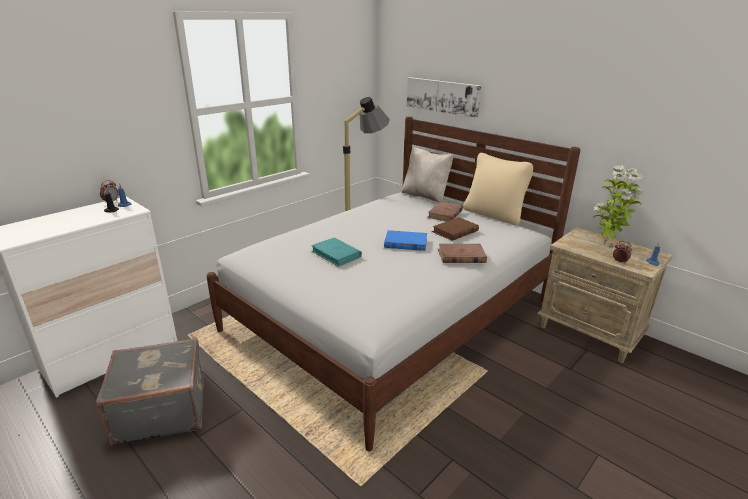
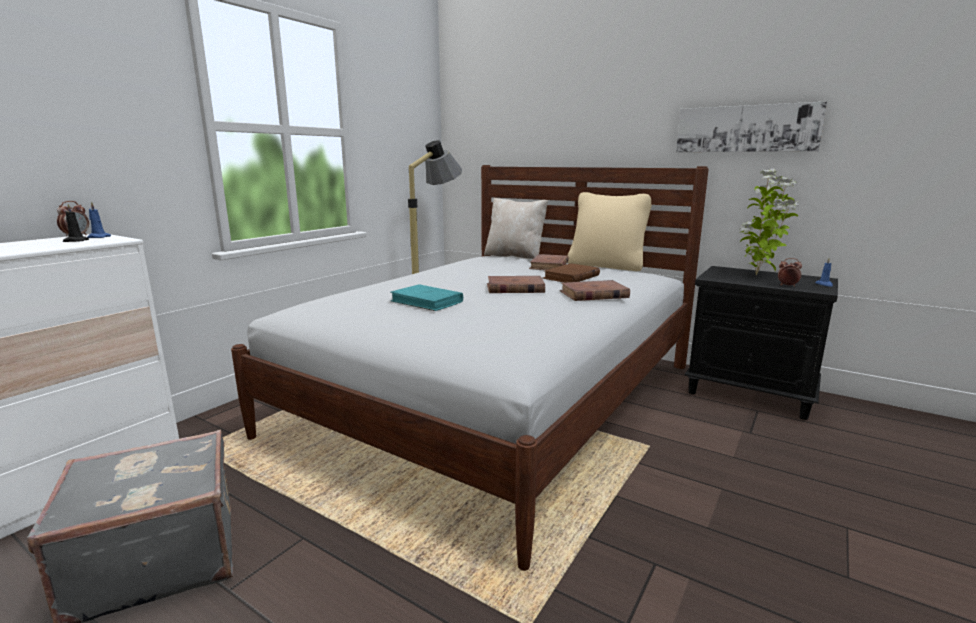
camera: 10 degrees left, 10 degrees down
blue book [384,230,427,251] -> brown book [487,276,545,293]
picture [407,77,481,118] -> picture moved to [676,101,827,152]
beige nightstand [537,227,673,363] -> black nightstand [684,266,838,420]

